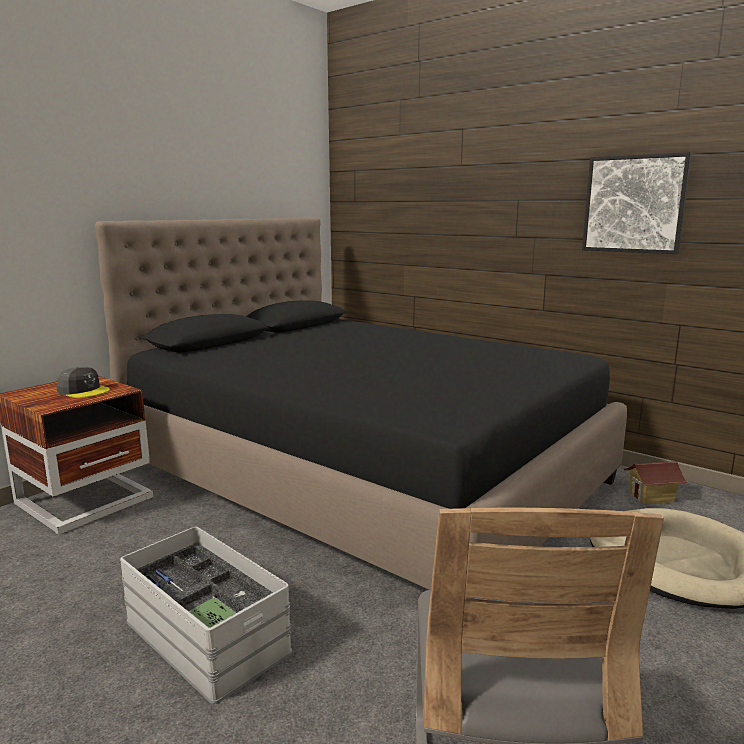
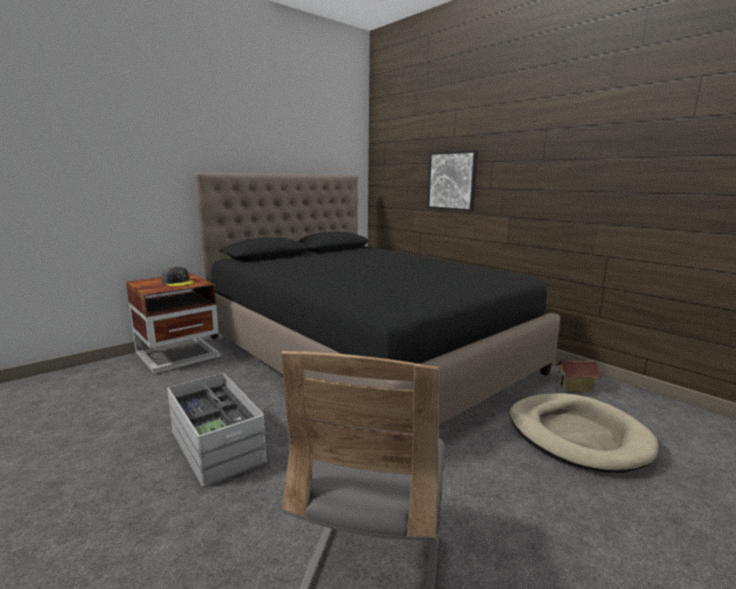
camera: 10 degrees right, 0 degrees up
picture [582,152,692,254] -> picture moved to [427,150,478,211]

